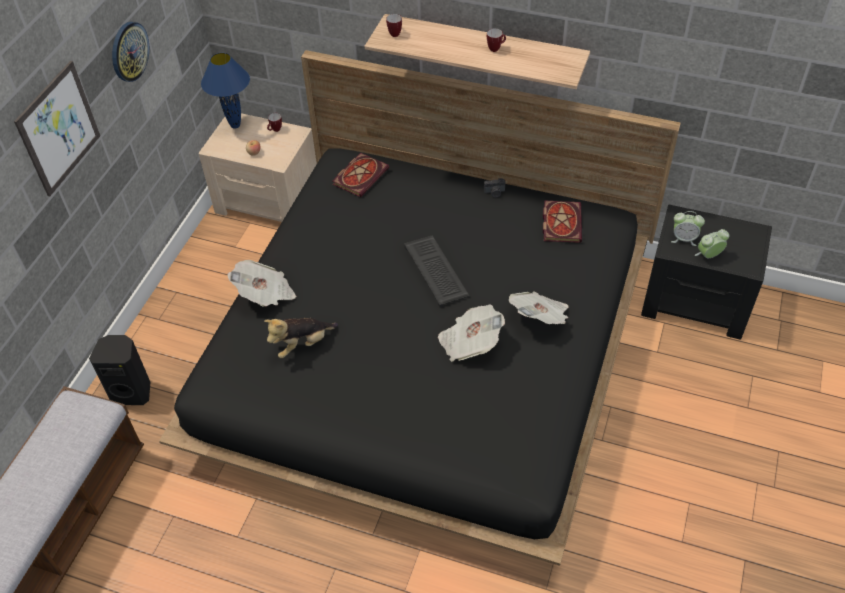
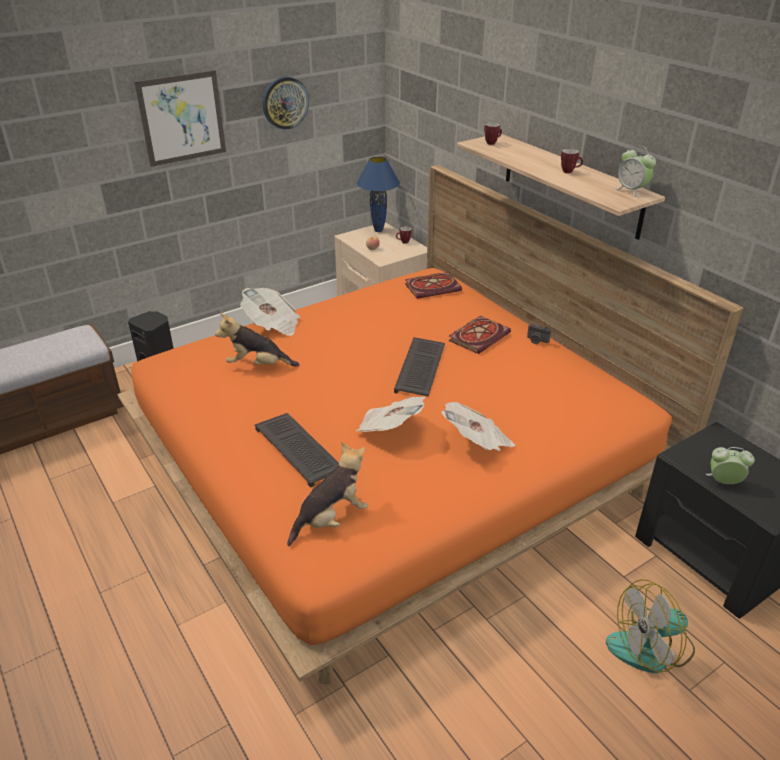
camera: 35 degrees right, 15 degrees down
black bed [159,50,681,566] -> orange bed [117,165,743,685]
book [543,201,582,243] -> book moved to [448,316,511,354]
alarm clock [671,211,705,246] -> alarm clock moved to [615,146,656,197]
none -> keyboard [254,413,339,487]
none -> plush toy [287,442,368,546]
none -> fan [606,579,695,673]

